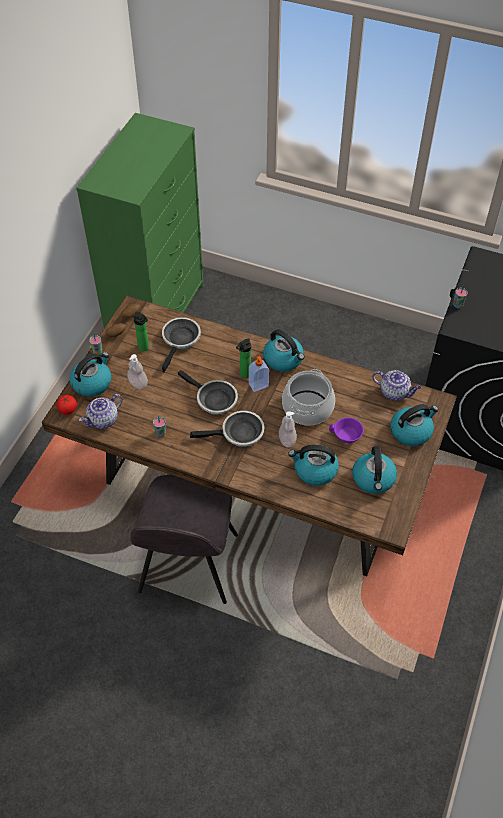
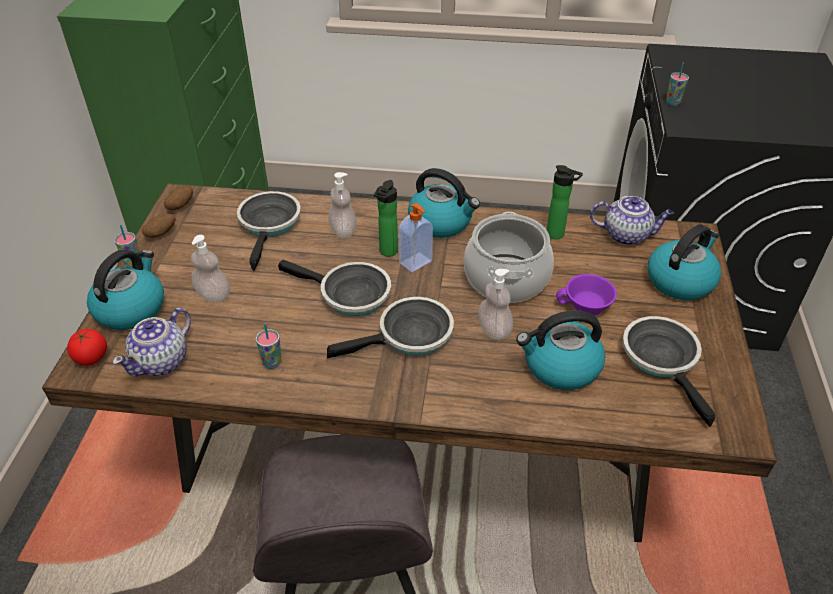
camera: 15 degrees left, 10 degrees down
bottle [134,312,149,351] -> bottle moved to [547,165,583,240]
kettle [352,446,397,494] -> frying pan [622,316,716,427]
none -> soap dispenser [328,172,356,238]

